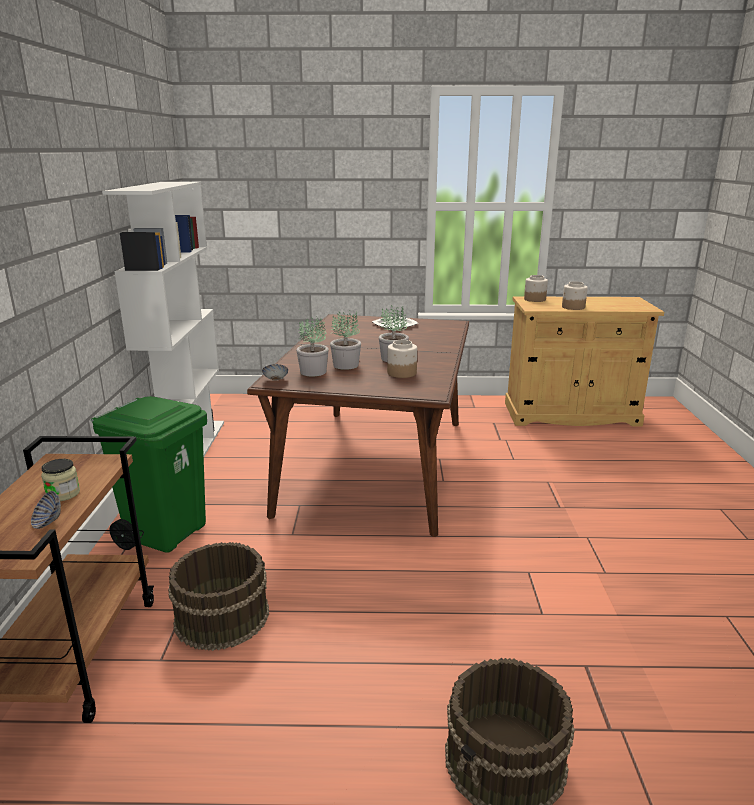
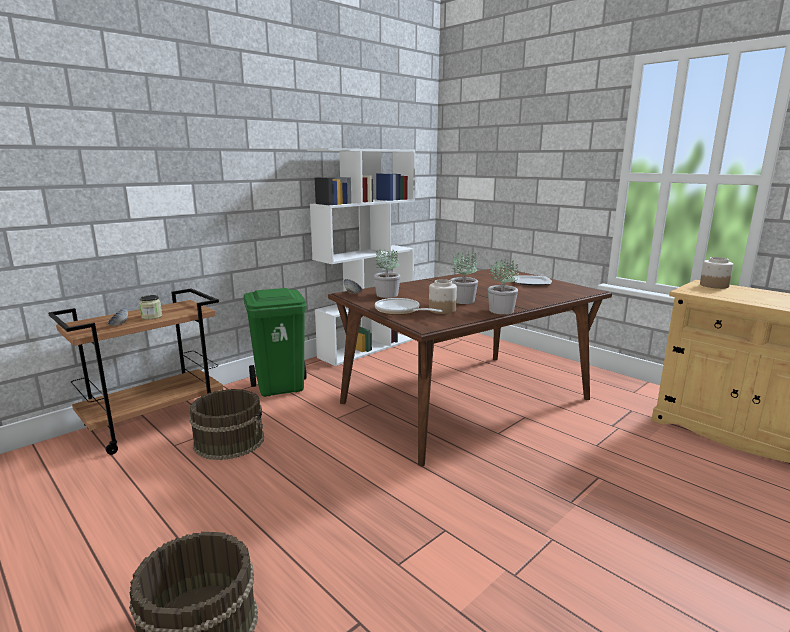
camera: 45 degrees right, 5 degrees down
potted plant [330,310,361,370] -> potted plant moved to [488,259,519,314]
jar [562,282,588,310] -> none
none -> frying pan [375,298,442,315]

